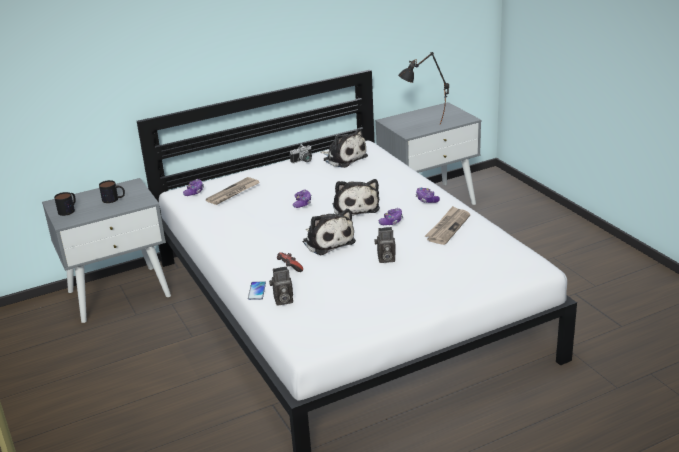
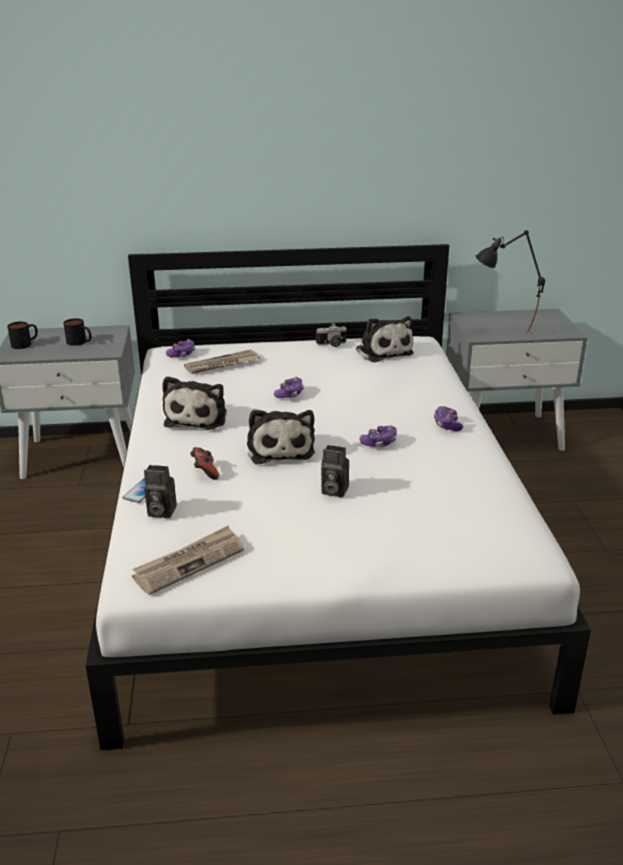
camera: 20 degrees right, 0 degrees up
plush toy [333,179,380,216] -> plush toy moved to [162,376,227,430]
newspaper [425,206,470,245] -> newspaper moved to [132,526,244,595]

